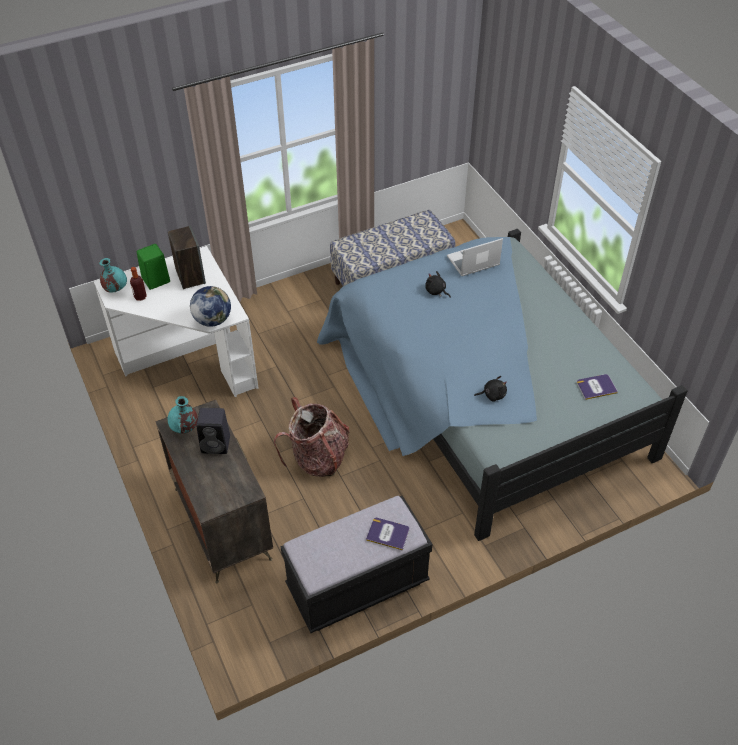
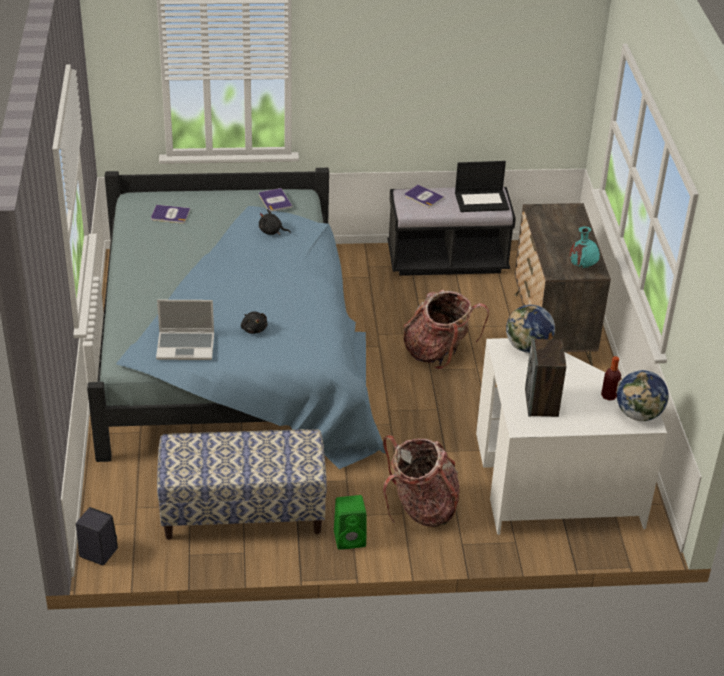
camera: 160 degrees left, 10 degrees down
turquoise vase [99,258,127,293] -> globe [617,370,669,421]
green speaker [137,244,170,290] -> green speaker moved to [334,495,366,550]
black speaker [196,408,230,454] -> black speaker moved to [76,507,118,565]
none -> book [259,188,293,212]
none -> backpack [383,435,459,527]
none -> laptop [455,161,510,212]

